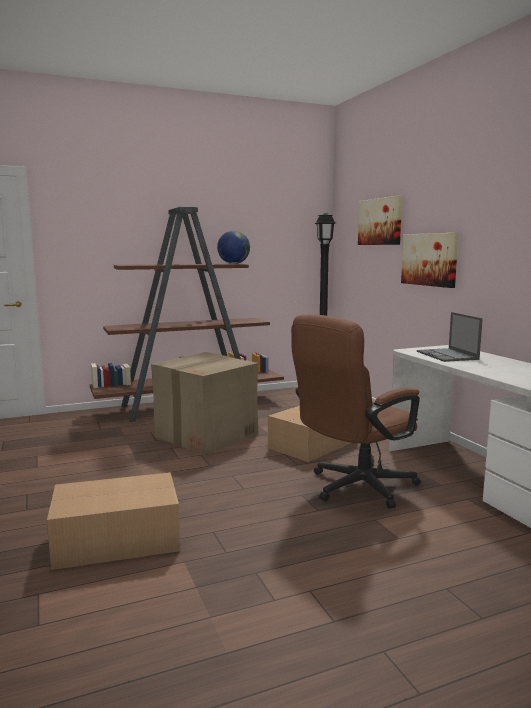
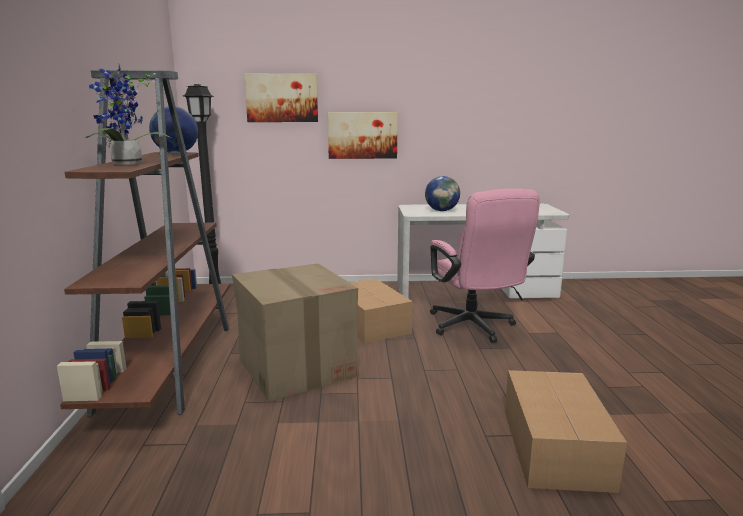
camera: 70 degrees left, 5 degrees up
brown office chair [291,314,421,509] -> pink office chair [430,189,540,343]
laptop [417,312,483,362] -> globe [425,176,460,211]
none -> potted plant [85,63,171,165]

